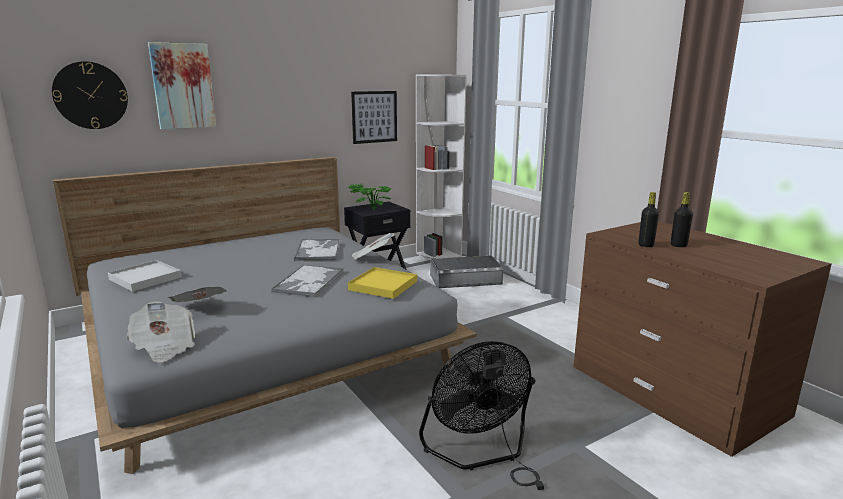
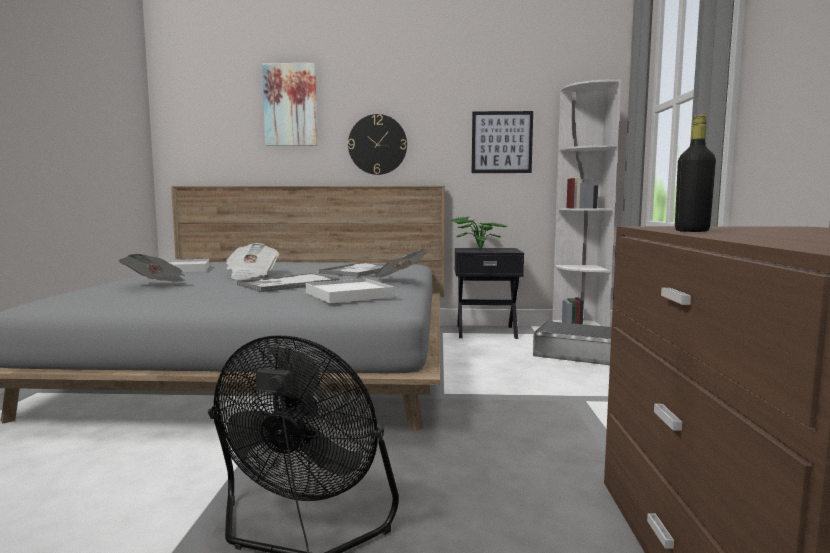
camera: 35 degrees right, 10 degrees down
wall clock [52,61,128,129] -> wall clock moved to [348,114,407,175]
newspaper [126,301,195,363] -> newspaper moved to [226,243,279,280]
yellow tray [348,267,417,299] -> white tray [306,278,395,303]
black bottle [671,192,693,247] -> none

